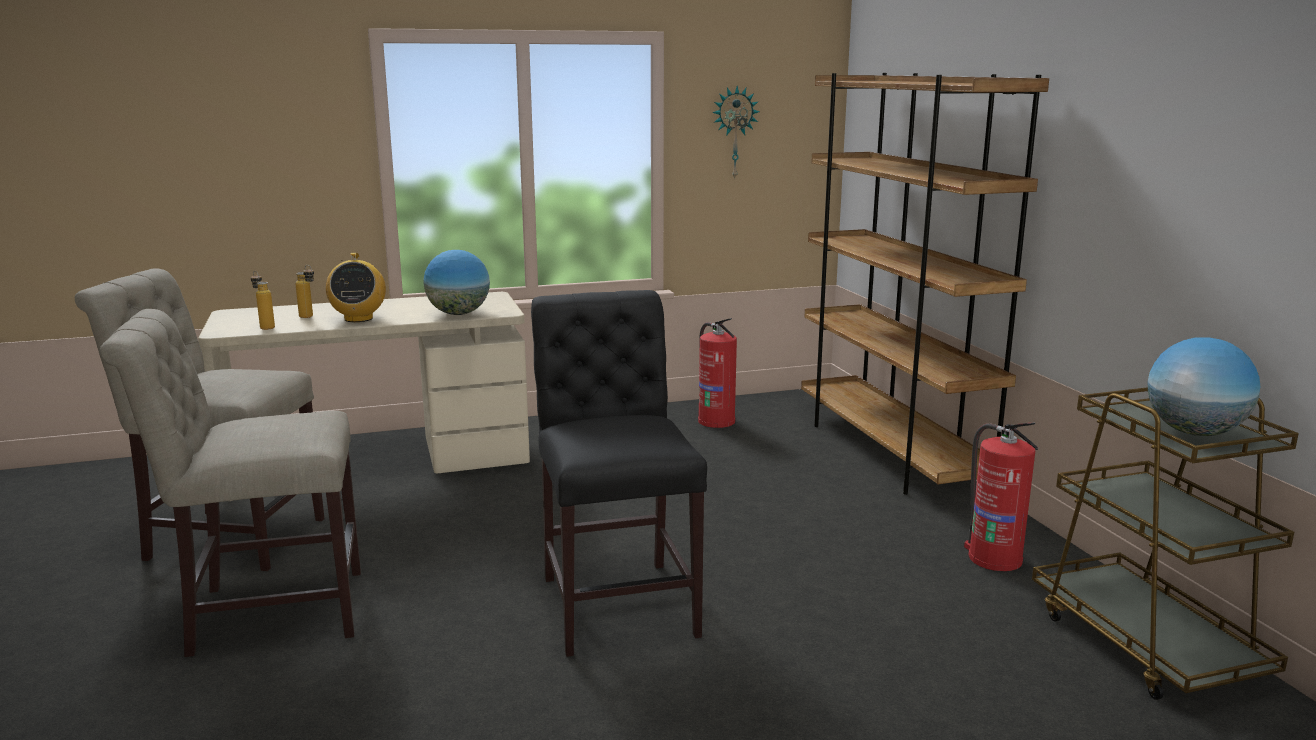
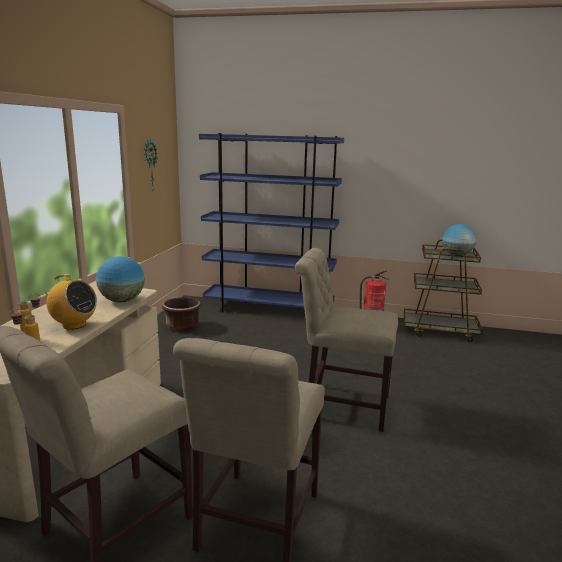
camera: 60 degrees left, 0 degrees up
black chair [531,290,707,657] -> beige chair [295,248,398,432]
fire extinguisher [698,318,737,428] -> brown planter [162,297,201,331]
brown bookcase [801,73,1049,495] -> blue bookcase [199,133,344,313]

